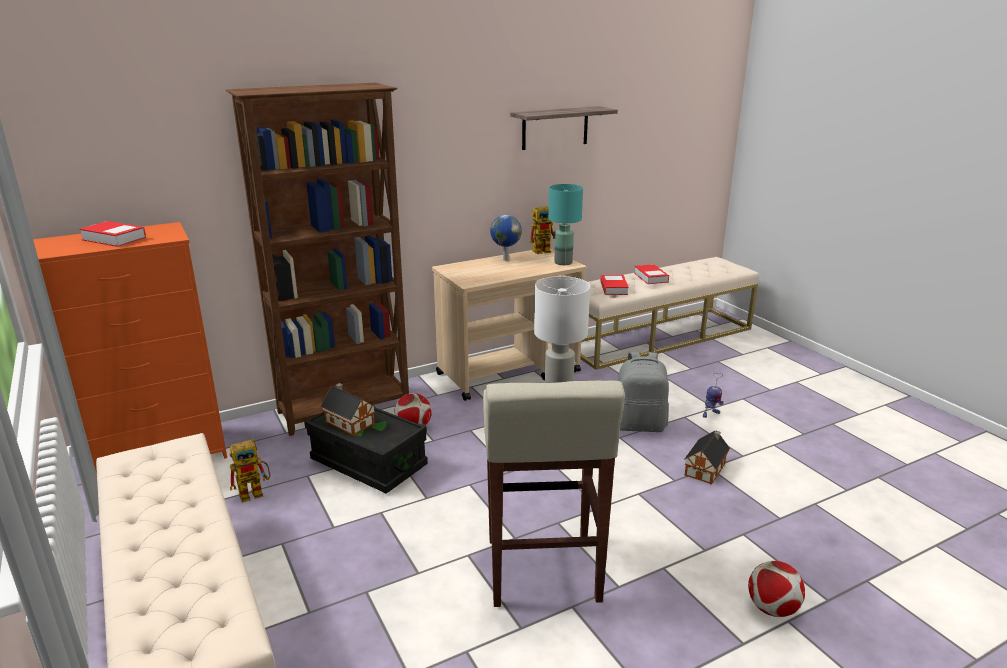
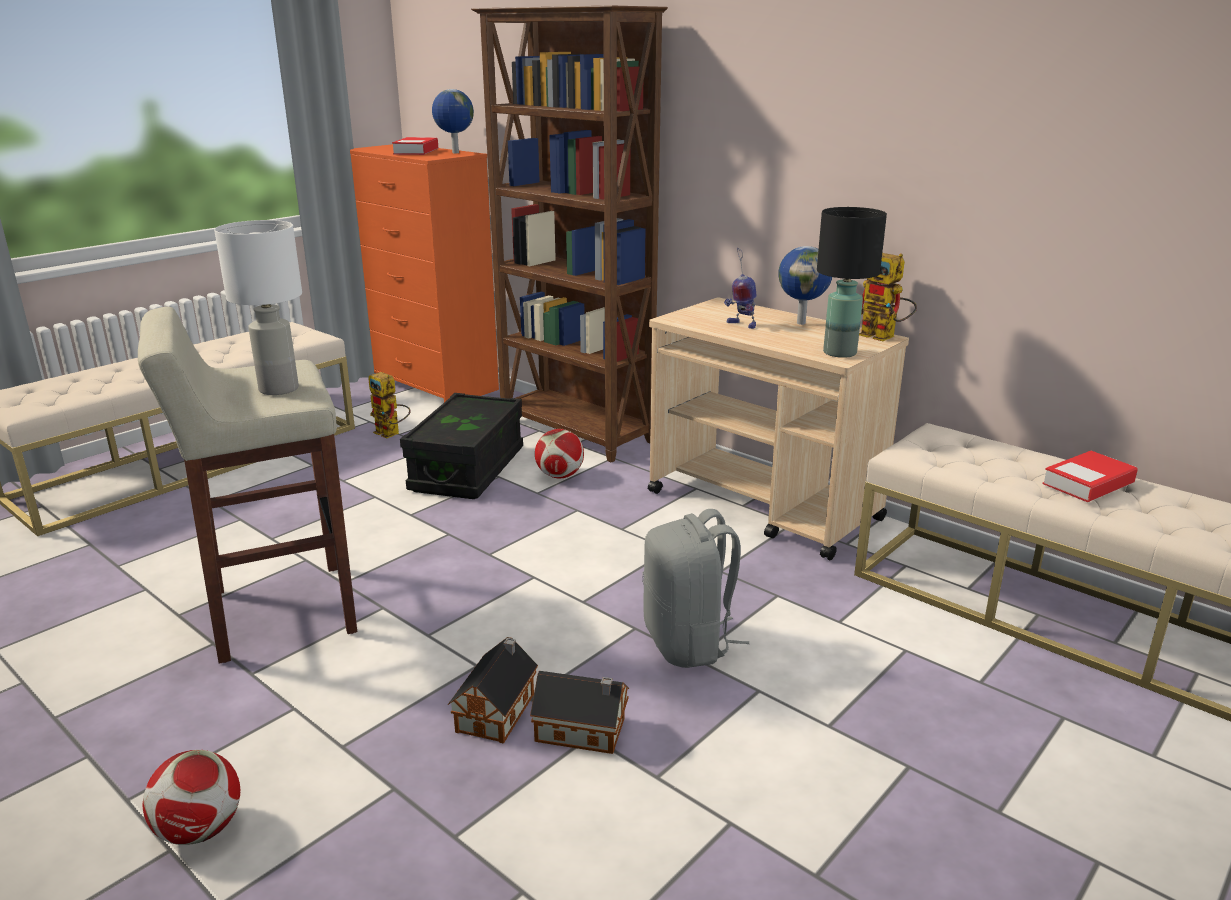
camera: 70 degrees right, 0 degrees up
toy house [320,383,375,436] -> toy house moved to [448,637,538,744]
shelf [510,106,618,150] -> none
turquoise table lamp [548,184,583,265] -> black table lamp [817,207,887,358]
book [601,275,629,295] -> none
toy robot [703,373,724,418] -> toy robot moved to [724,248,757,329]
none -> globe [432,89,474,153]

